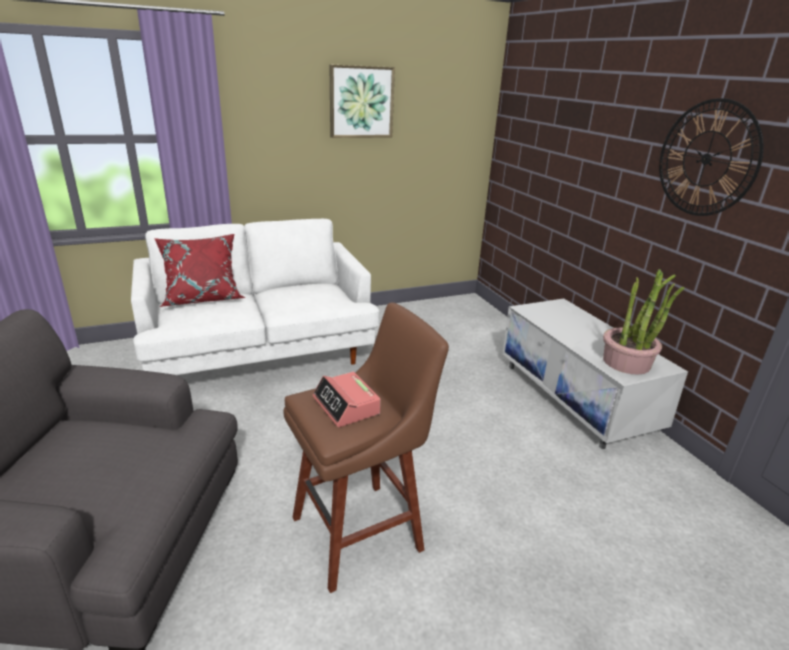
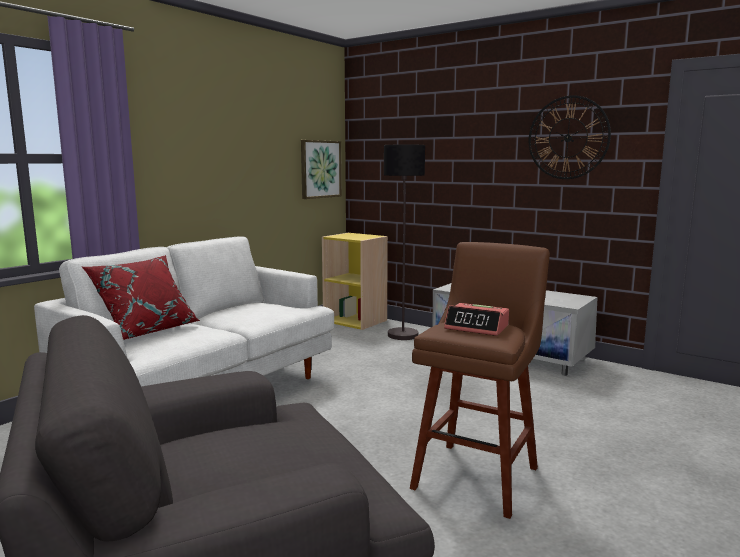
camera: 30 degrees left, 15 degrees down
picture [330,65,395,138] -> picture moved to [301,140,342,199]
potted plant [603,269,684,375] -> none
none -> yellow bookcase [322,233,388,330]
none -> black floor lamp [384,145,425,340]

